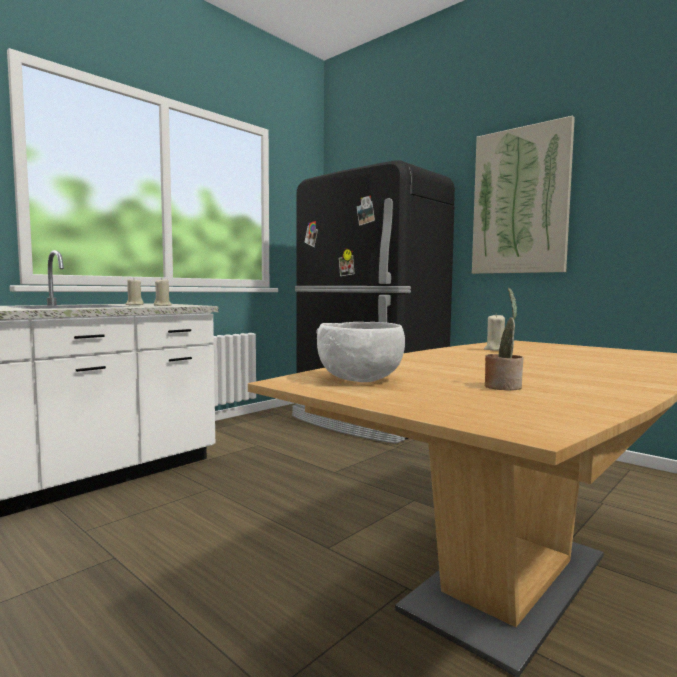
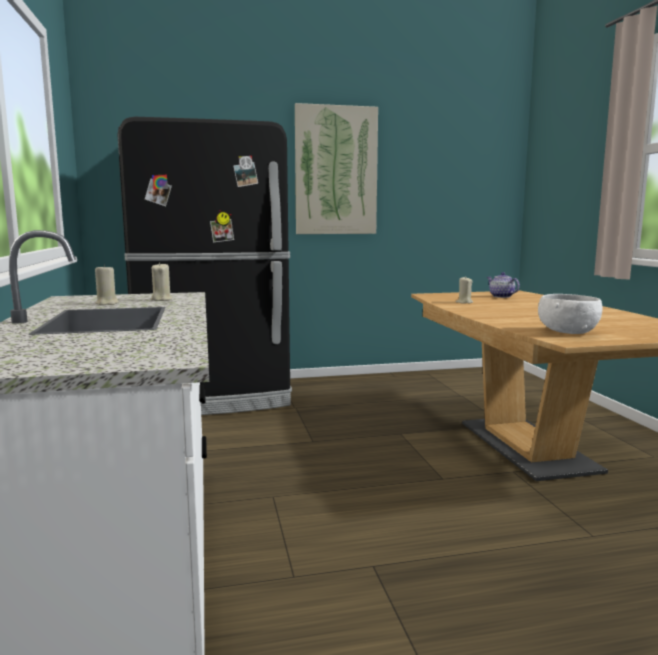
camera: 55 degrees left, 5 degrees up
potted plant [485,288,523,390] -> none
none -> teapot [487,272,520,298]

